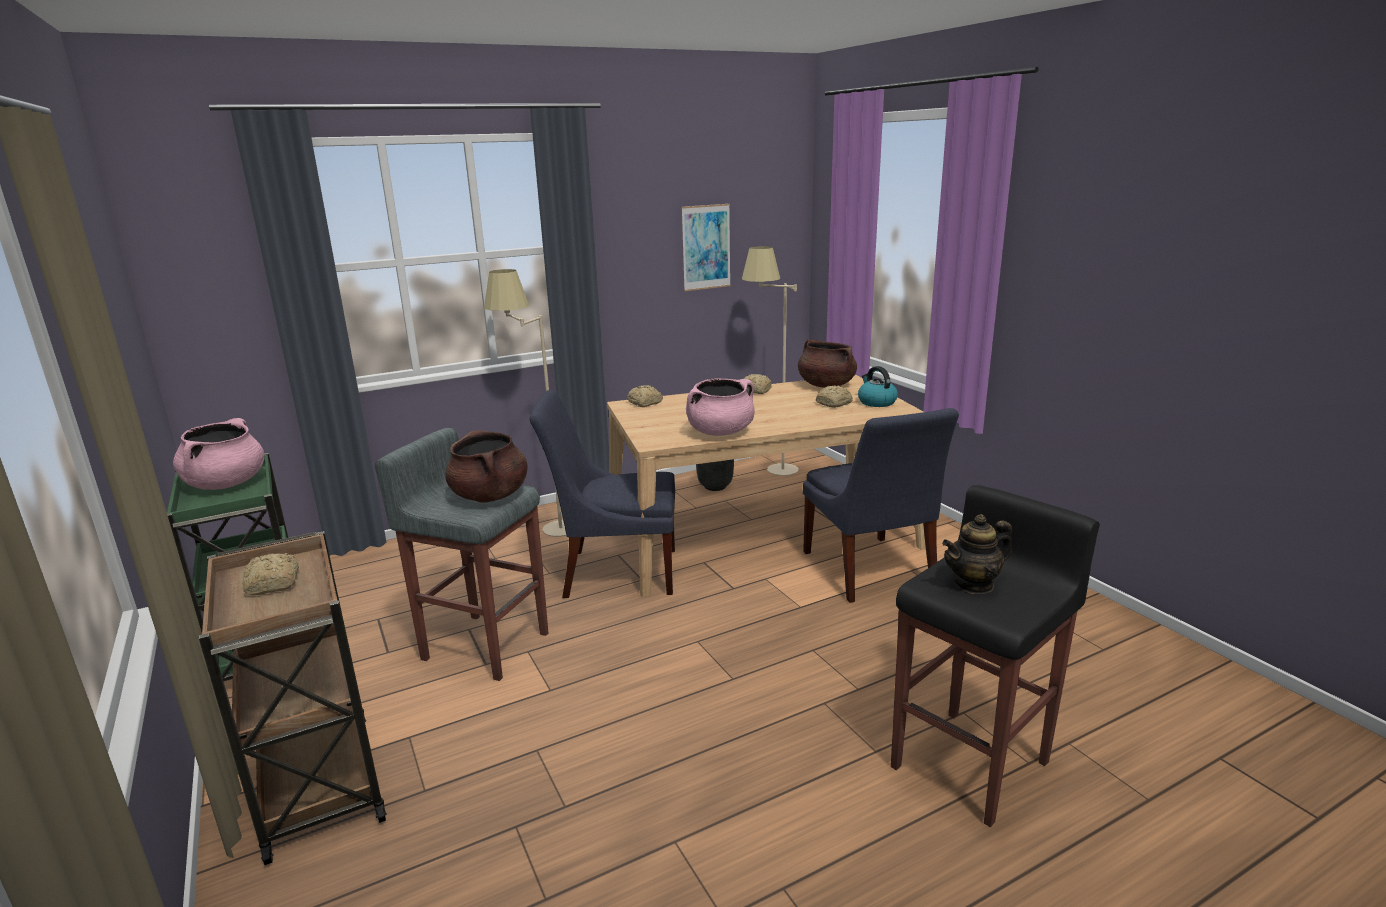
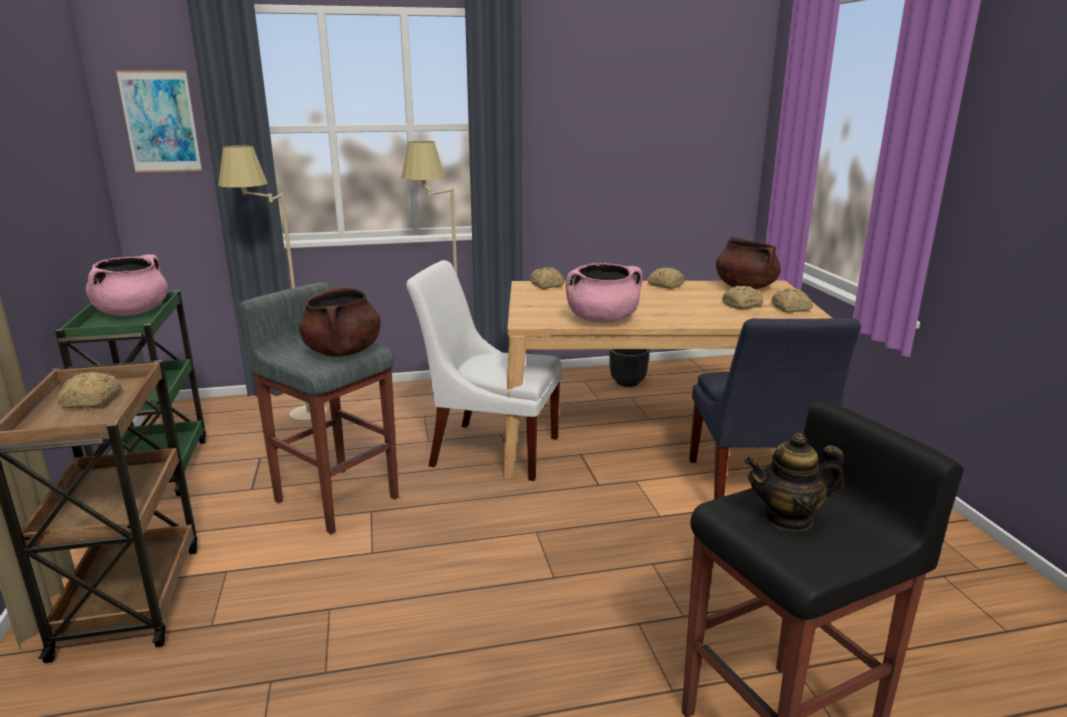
camera: 15 degrees right, 0 degrees up
blue chair [530,390,675,598] -> white chair [406,260,562,481]
picture [681,204,731,291] -> picture moved to [116,71,202,172]
beige floor lamp [742,246,799,476] -> beige floor lamp moved to [218,145,328,421]
kettle [858,366,898,407] -> bread [771,288,813,313]

